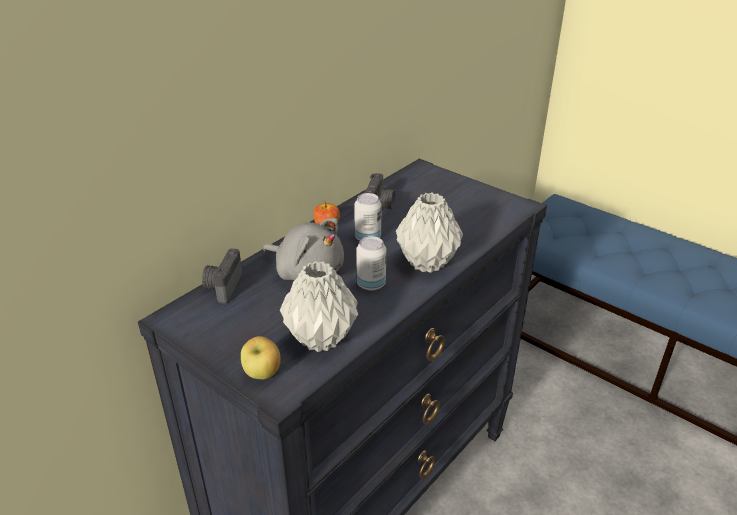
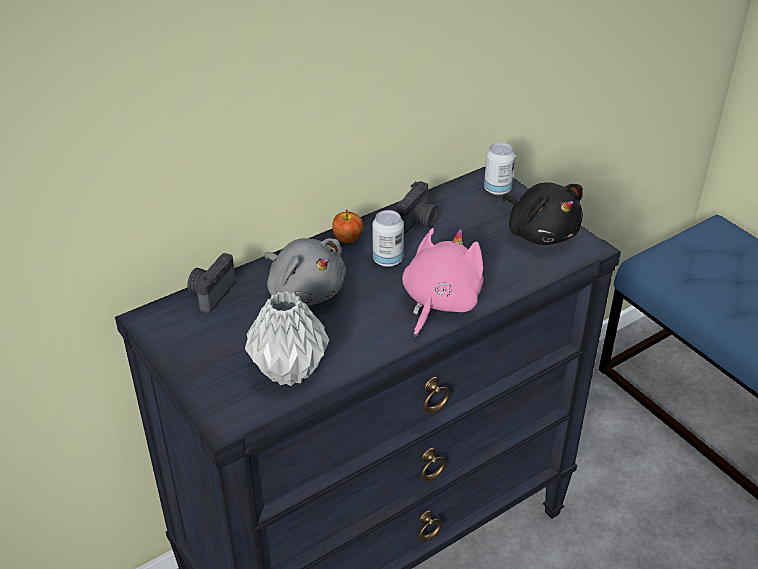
camera: 15 degrees right, 5 degrees up
apple [241,336,281,379] -> none
can [356,236,386,291] -> can moved to [484,142,515,195]
grey vase [396,193,463,273] -> pink plush toy [402,228,483,337]
none -> black plush toy [502,182,583,245]

